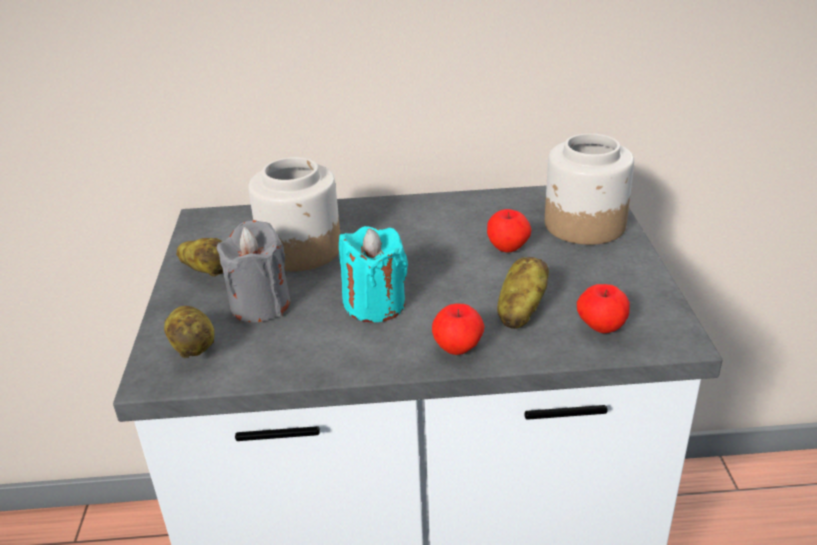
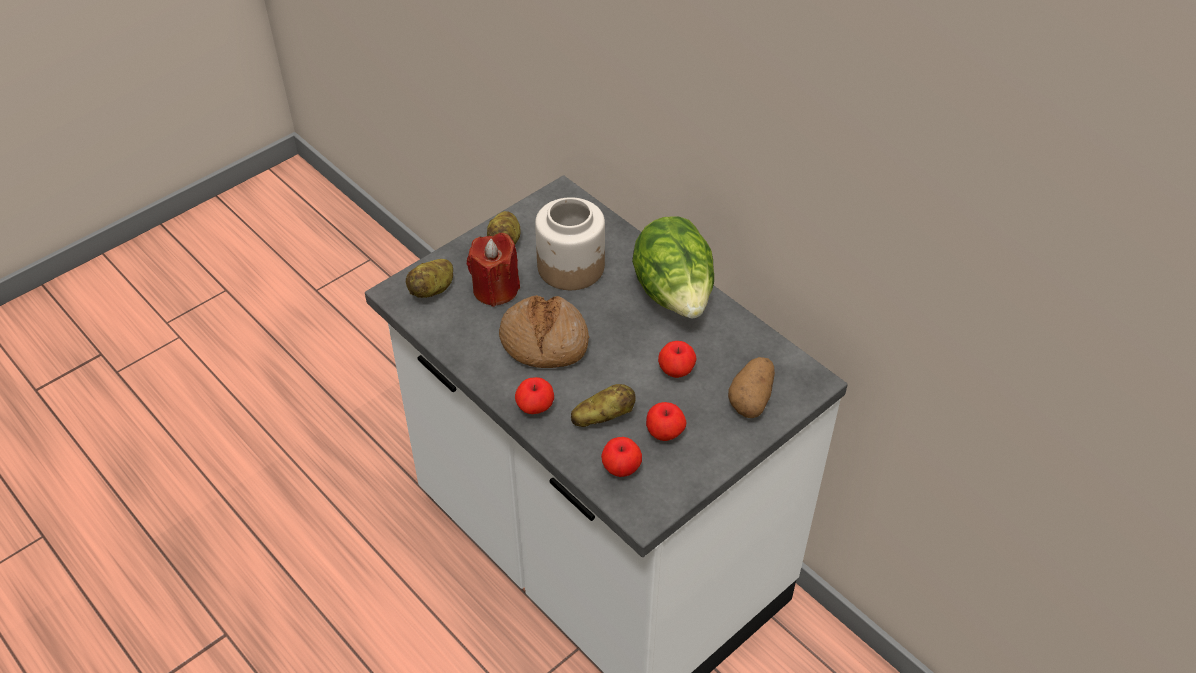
camera: 50 degrees right, 15 degrees up
grey candle [217,220,290,322] -> red candle [467,233,520,307]
turquoise candle [339,226,408,322] -> bread [499,295,589,368]
jar [545,133,634,245] -> potato [728,357,775,418]
none -> lettuce [632,216,714,318]
none -> apple [646,402,686,441]

